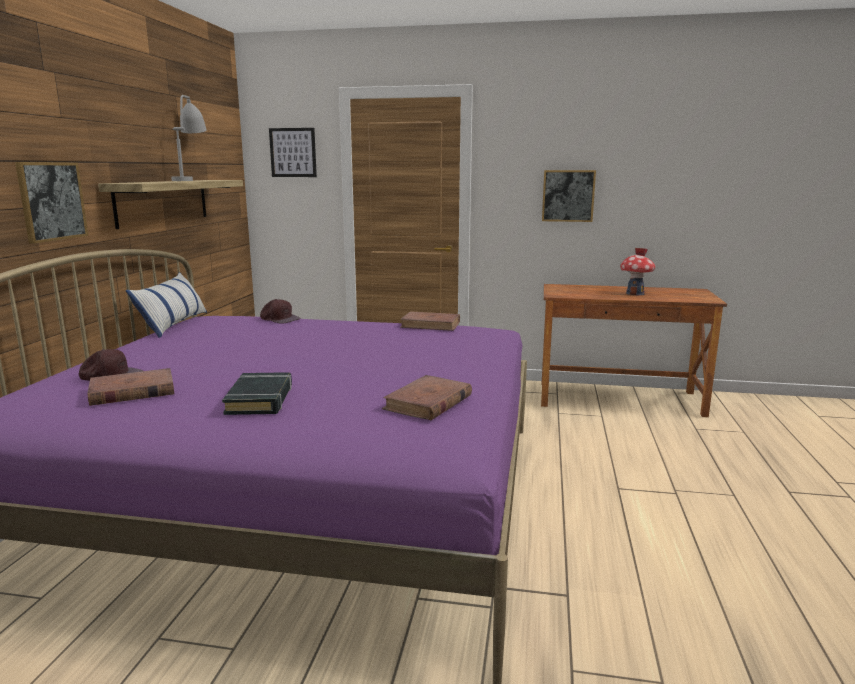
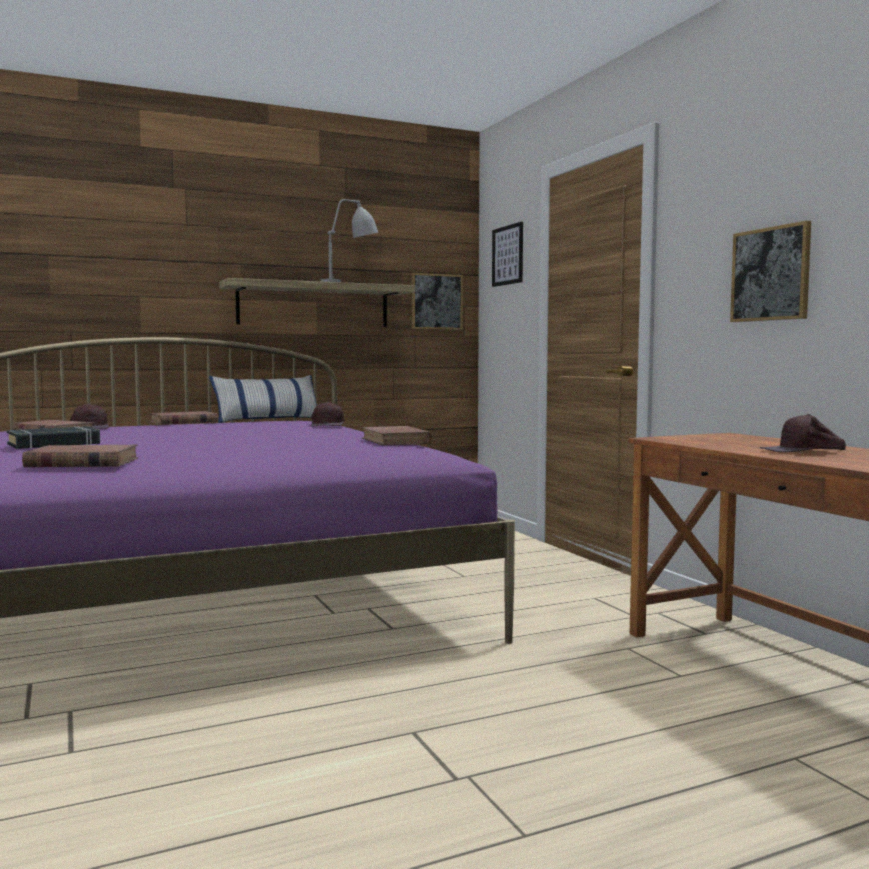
camera: 55 degrees right, 10 degrees down
picture [15,162,88,244] -> picture moved to [411,273,463,330]
toy house [620,248,656,295] -> brown cap [760,414,846,452]
none -> brown book [149,411,218,425]

